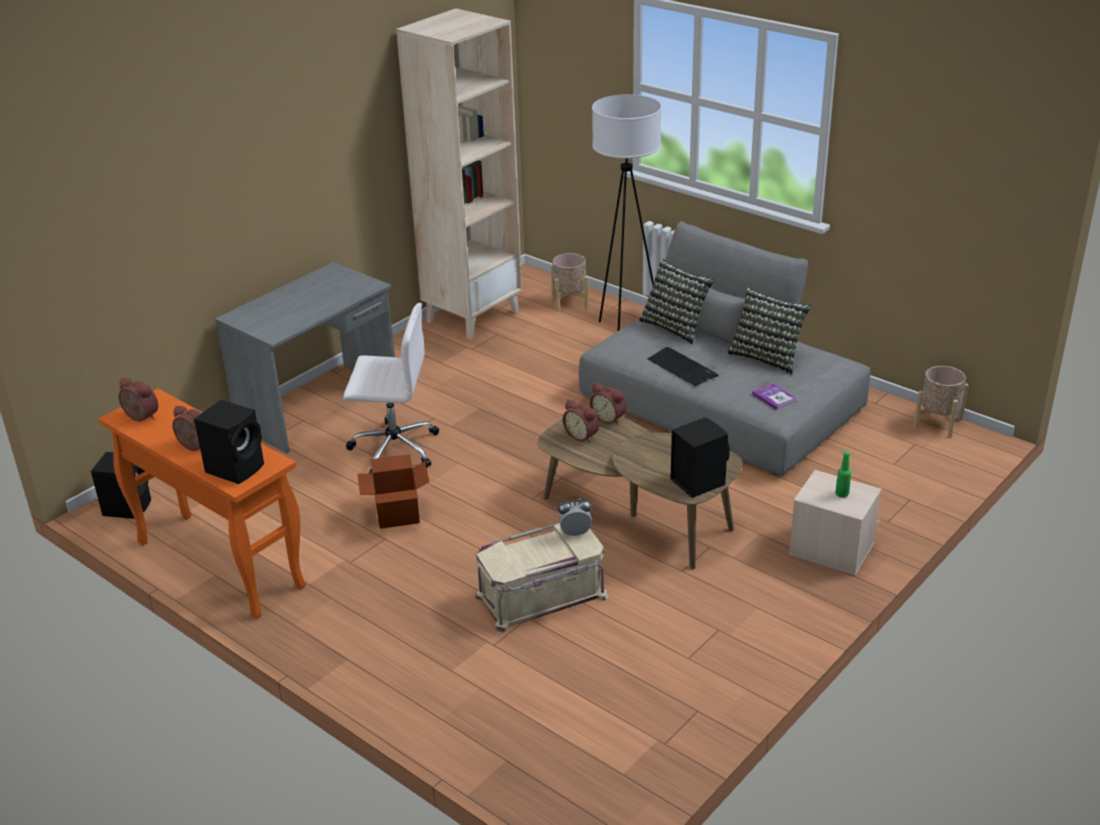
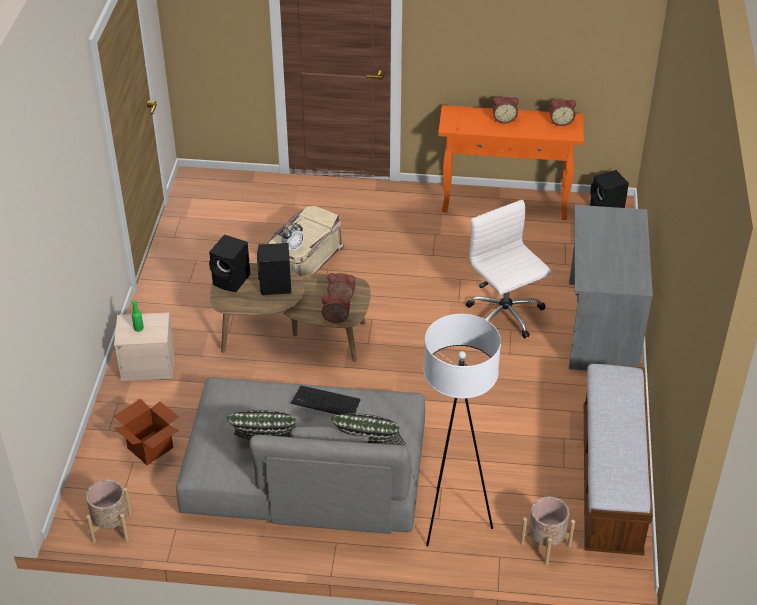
camera: 145 degrees right, 10 degrees up
black speaker [194,400,264,484] -> black speaker moved to [257,243,291,295]
white office chair [343,303,439,474] -> white office chair turned 90 degrees clockwise [466,200,552,338]
cardboard box [357,454,429,529] -> cardboard box moved to [114,399,179,465]
beige bookcase [396,8,522,340] -> bench [584,363,653,556]
book [752,383,797,410] -> none

